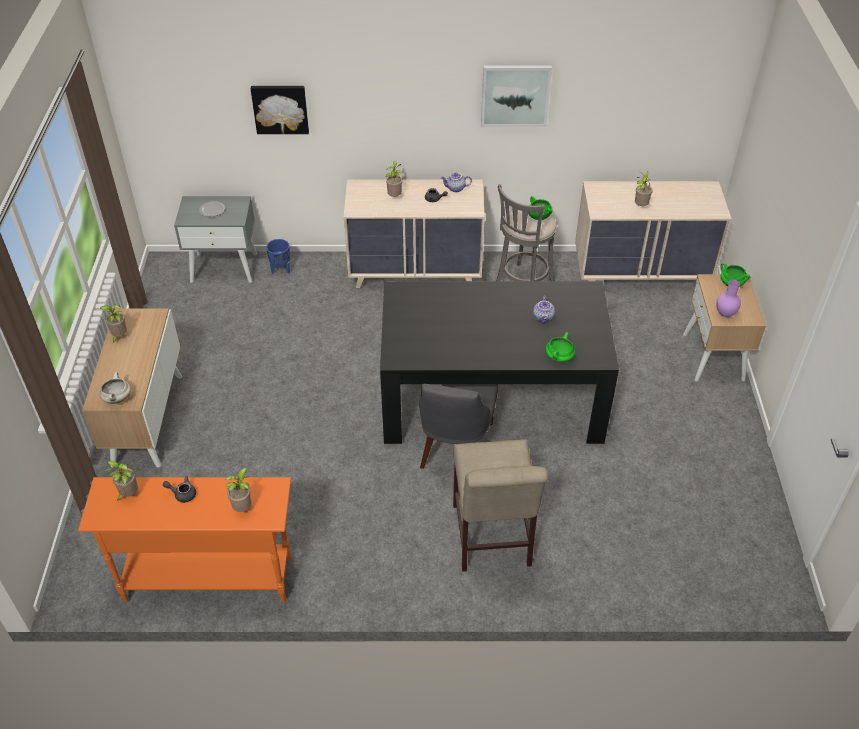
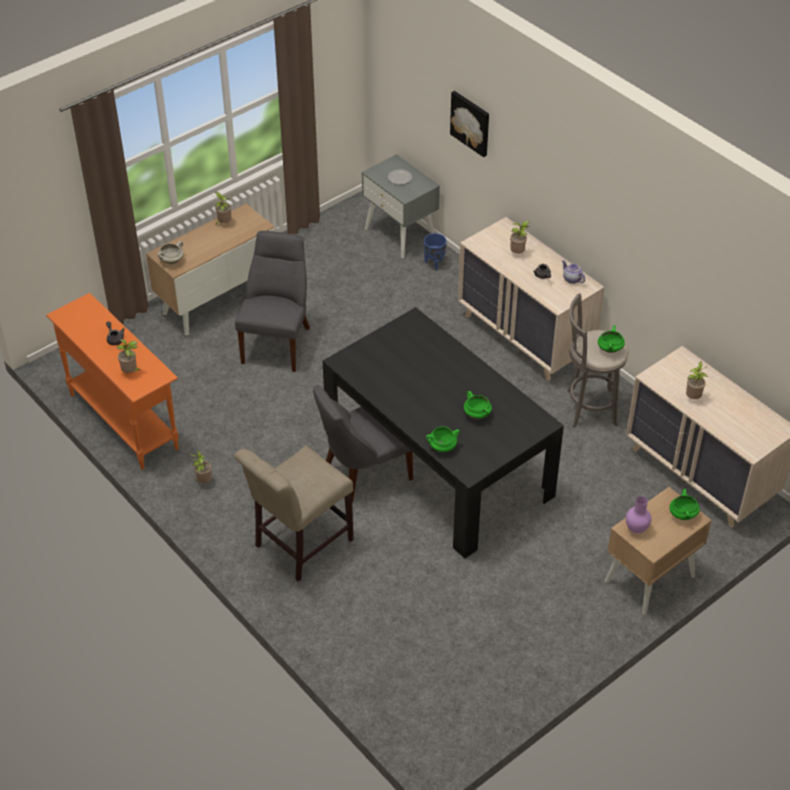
camera: 50 degrees right, 0 degrees up
potted plant [105,461,138,501] -> potted plant moved to [190,450,212,484]
picture [481,65,552,127] -> none
teapot [533,296,555,324] -> green cooking pot [464,391,492,419]
none -> grey chair [235,231,310,372]

